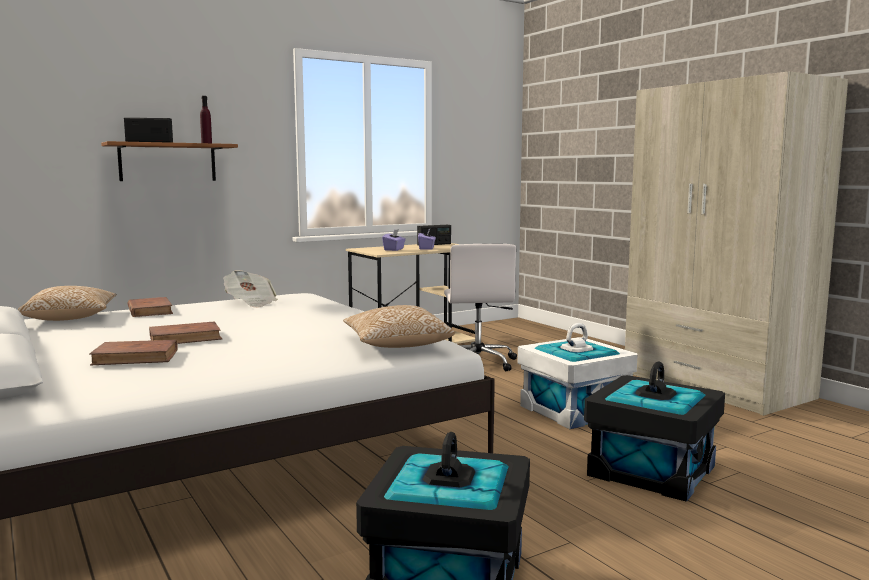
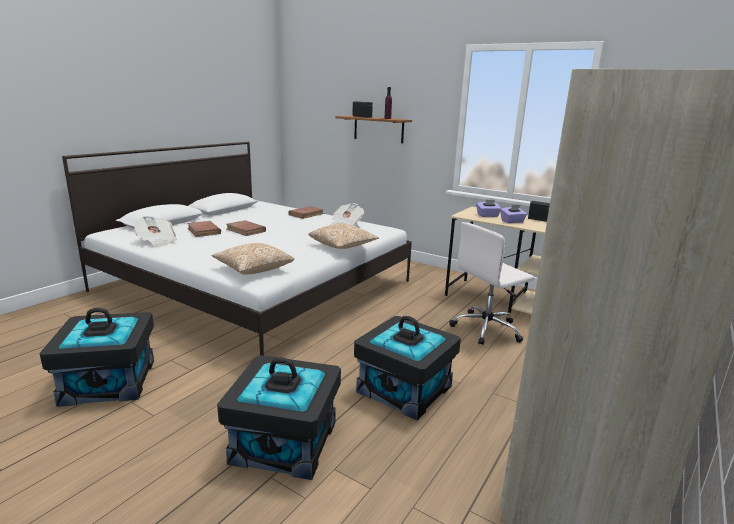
camera: 65 degrees right, 10 degrees up
pillow [18,286,116,321] -> pillow moved to [309,223,379,249]
white storage box [517,323,638,429] -> black storage box [354,316,461,420]
none -> newspaper [134,216,177,247]

